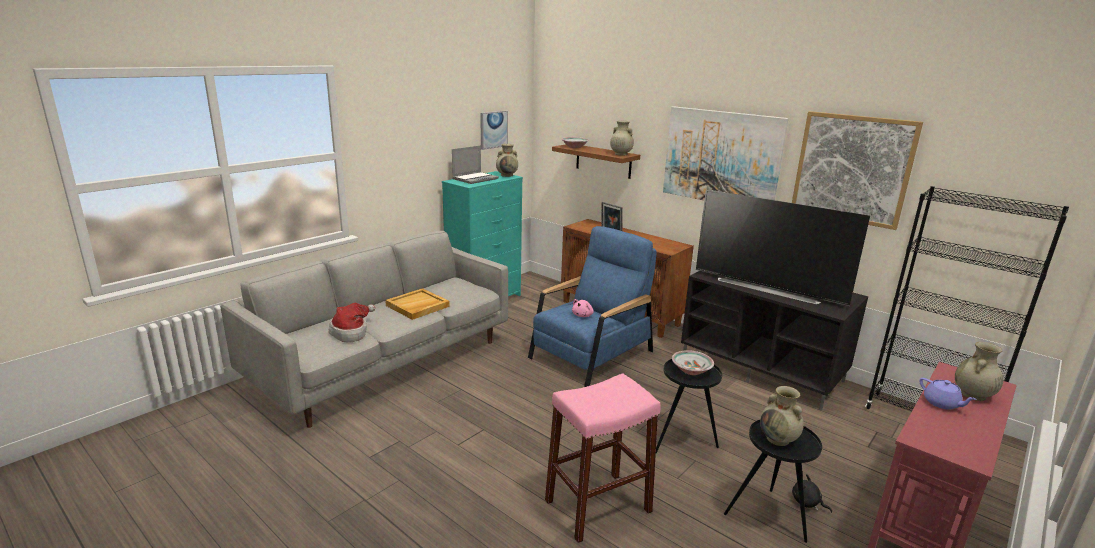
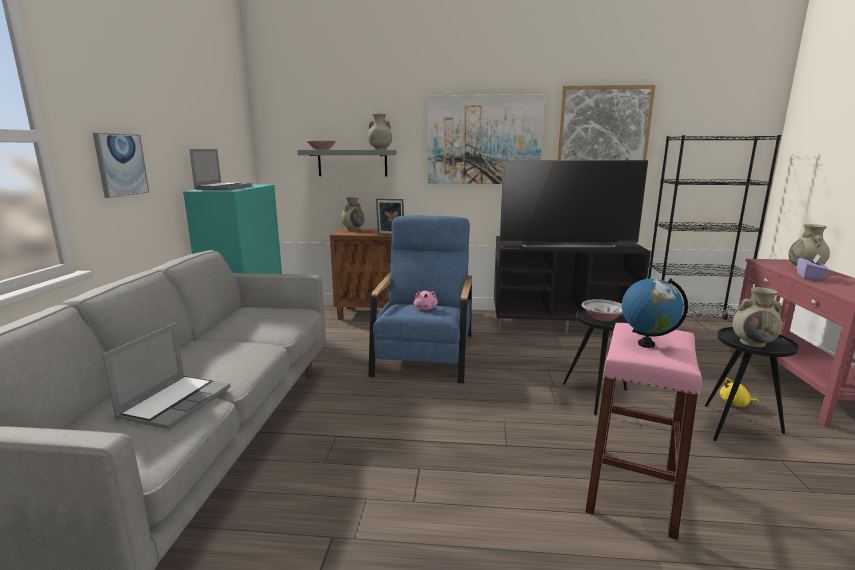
camera: 35 degrees left, 5 degrees down
hat [329,303,375,342] -> laptop [102,323,230,429]
beige tray [385,288,450,320] -> none
picture [480,111,508,150] -> picture moved to [93,133,149,198]
beige vase [496,144,518,177] -> beige vase moved to [341,197,365,231]
brown shelf [552,144,640,179] -> grey shelf [297,150,396,177]
black plush toy [792,474,832,513] -> yellow plush toy [720,378,759,407]
purple teapot [919,378,977,410] -> purple tissue box [797,254,829,281]
none -> globe [622,278,688,348]

